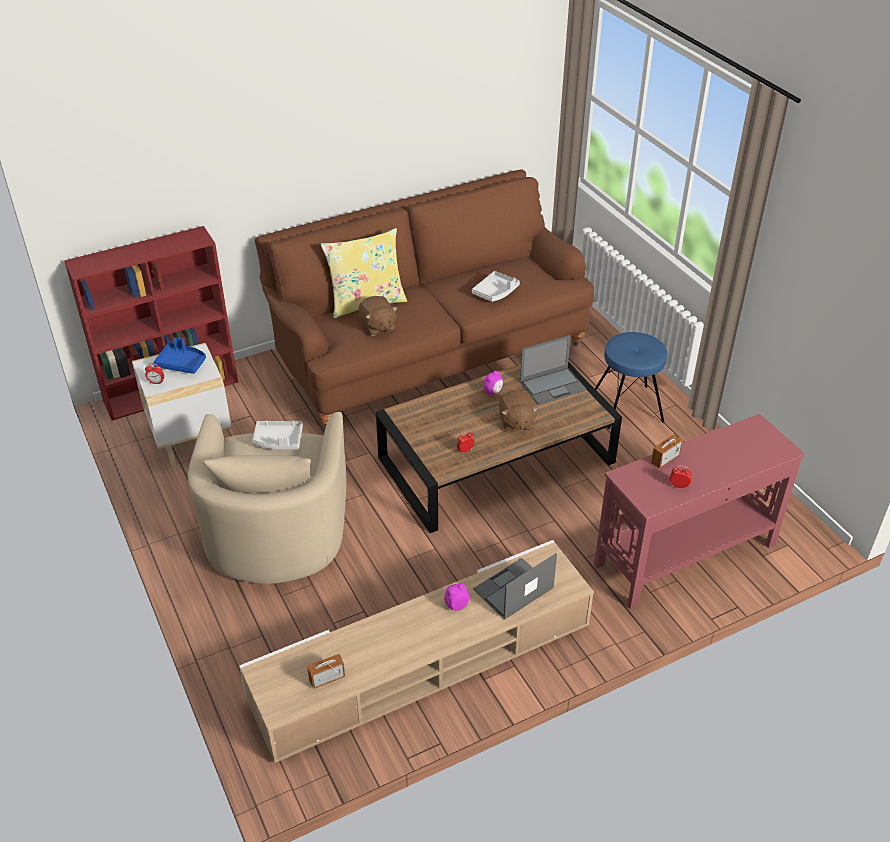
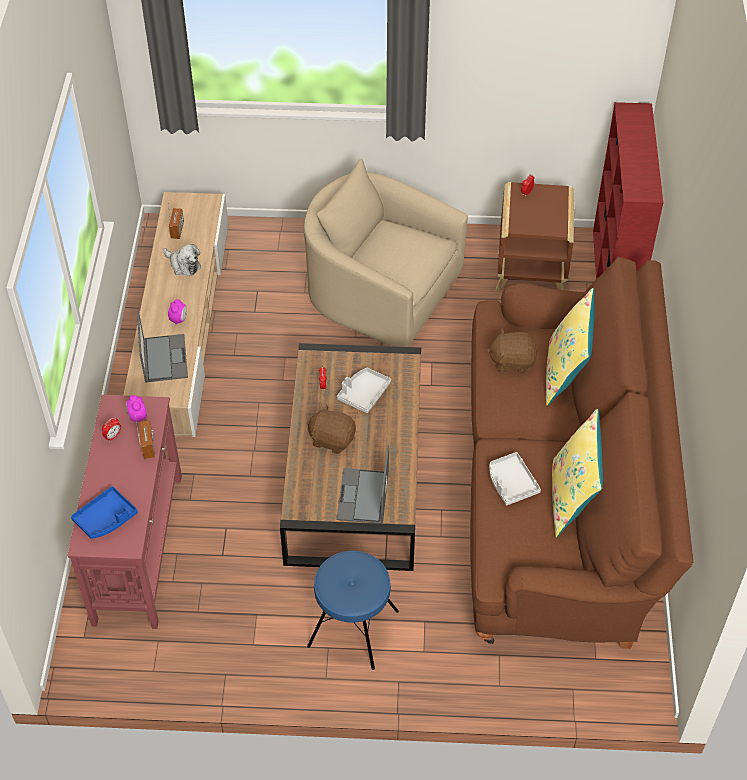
camera: 120 degrees right, 10 degrees up
white side table [132,343,232,470] -> brown side table [496,182,575,291]
blue tray [153,337,206,374] -> blue tray moved to [71,486,138,539]
grey tray [252,421,303,449] -> grey tray moved to [337,368,391,413]
alarm clock [483,371,503,395] -> alarm clock moved to [125,395,147,422]
none -> plush toy [163,244,201,276]
none -> yellow pillow [552,409,603,537]

